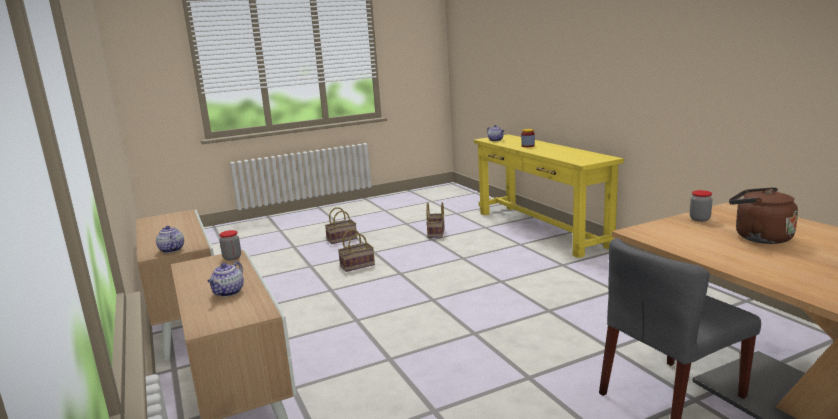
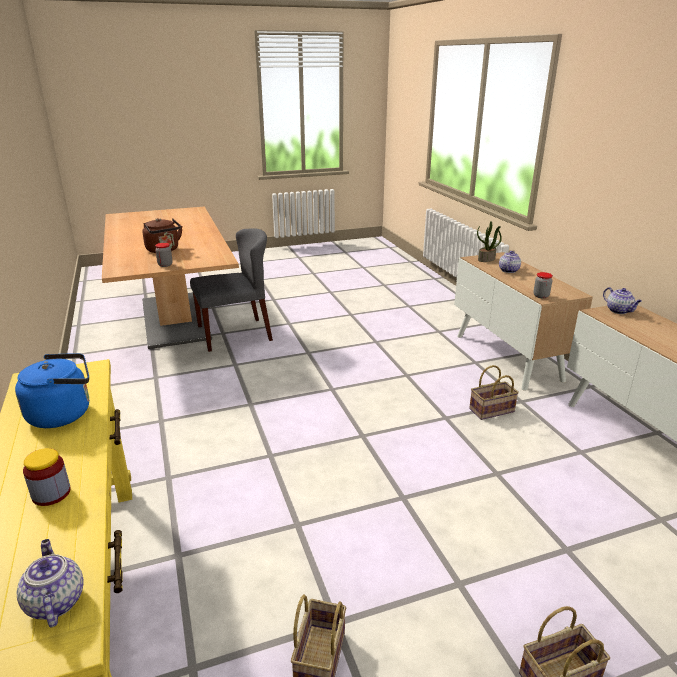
camera: 175 degrees left, 10 degrees up
basket [338,229,375,272] -> basket moved to [469,365,519,420]
none -> blue kettle [15,353,89,428]
none -> potted plant [477,221,502,262]

